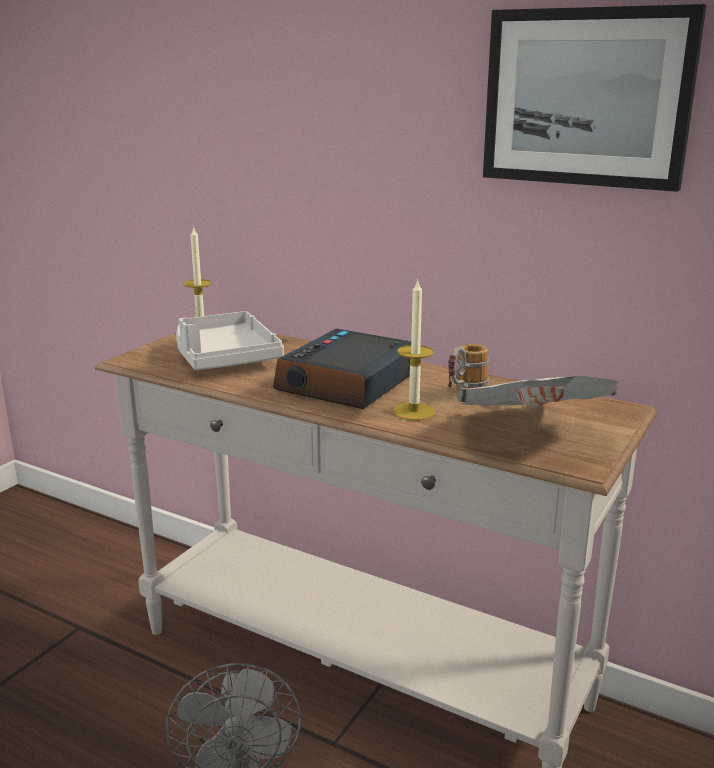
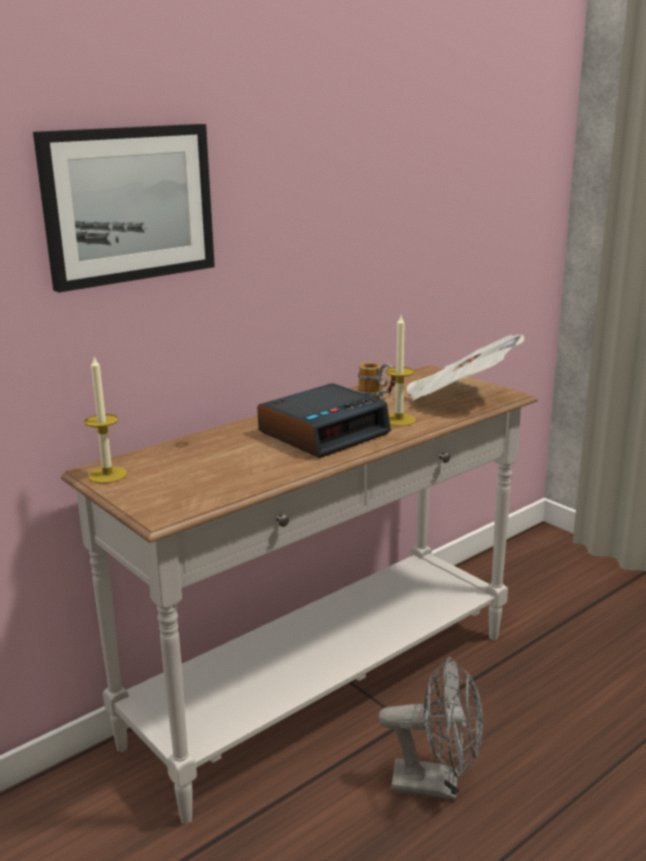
camera: 70 degrees left, 0 degrees up
grey tray [176,311,284,370] -> none
alarm clock [273,328,411,409] -> alarm clock turned 90 degrees counterclockwise [257,383,391,458]
picture [483,4,707,192] -> picture moved to [33,124,215,293]

